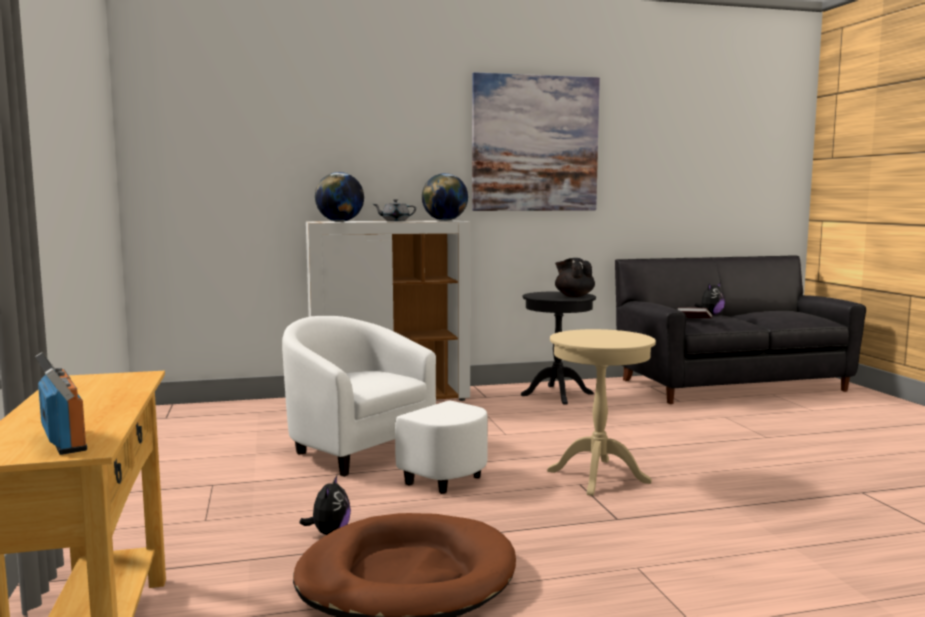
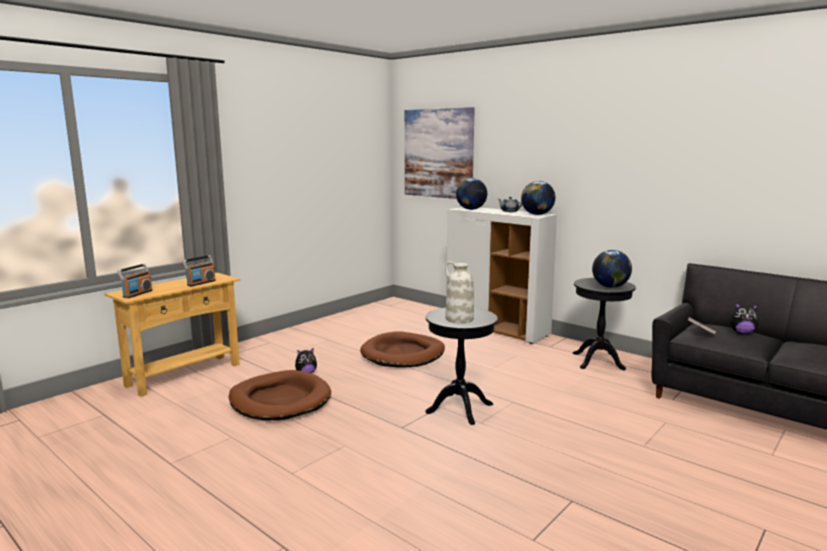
camera: 55 degrees right, 5 degrees up
white armchair [282,316,488,494] -> brown dog bed [360,331,445,368]
picture [472,72,600,211] -> picture moved to [405,107,475,199]
beige side table [547,329,656,496] -> black side table [425,307,498,425]
black teapot [555,258,595,297] -> globe [592,250,632,288]
none -> radio [183,255,216,287]
none -> white vase [445,261,474,323]

